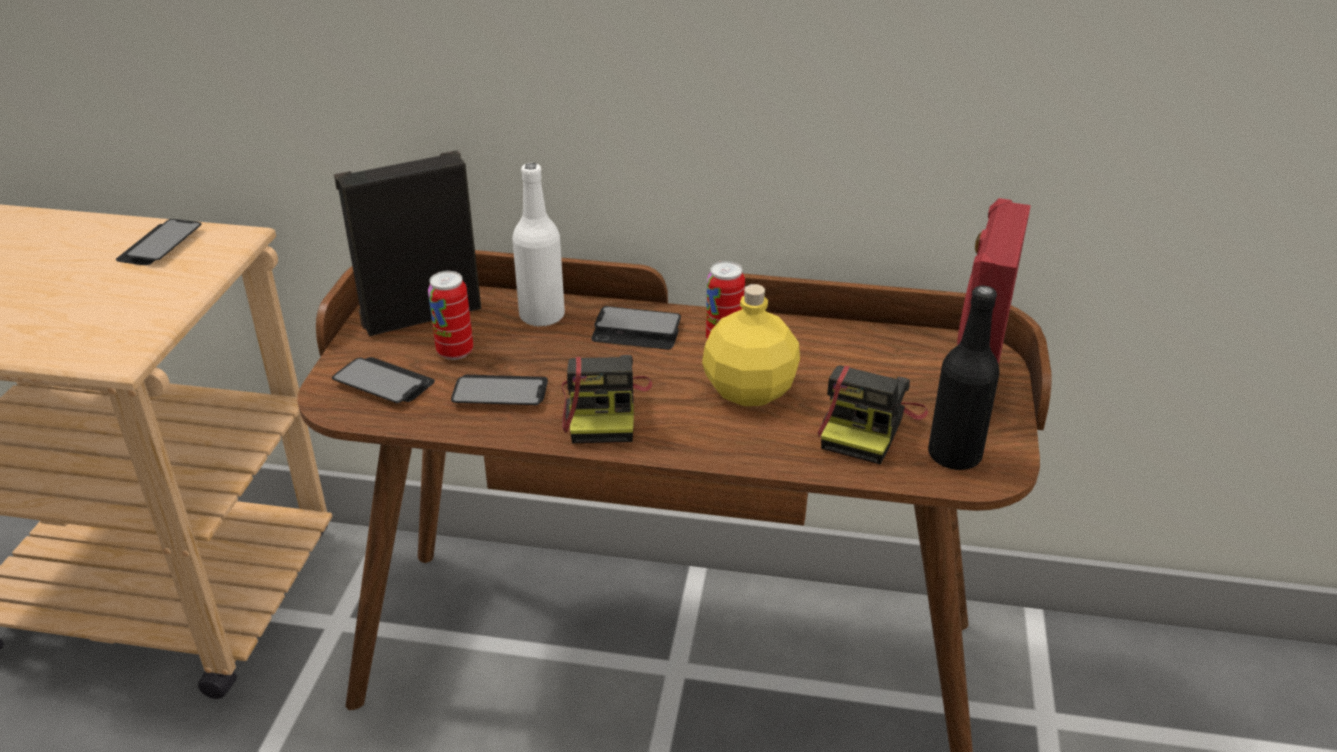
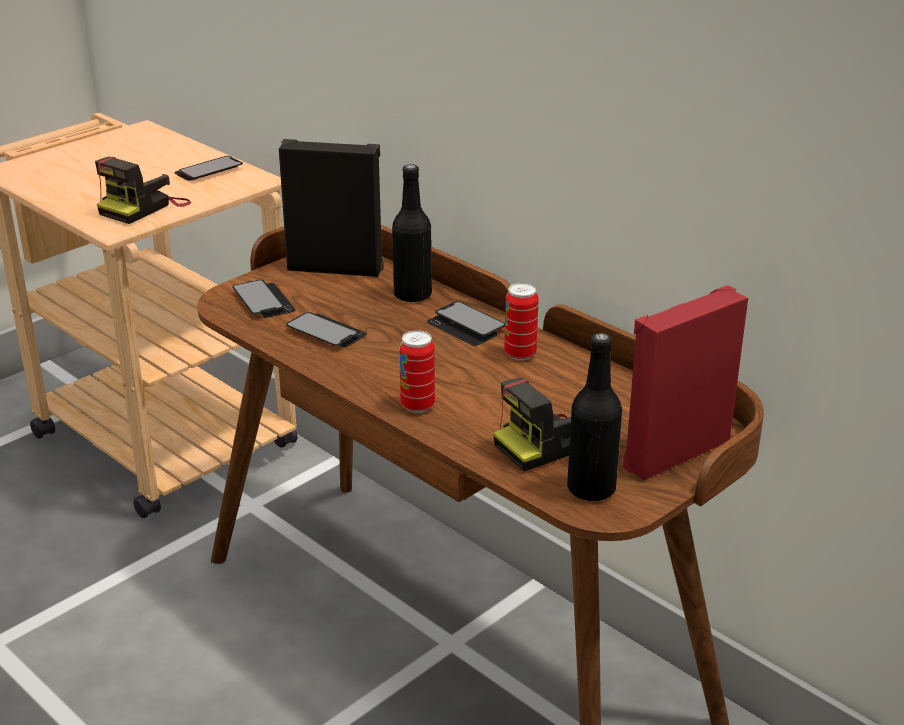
camera: 35 degrees right, 5 degrees down
can [428,271,473,360] -> can moved to [399,330,435,413]
white bottle [512,163,565,327] -> black bottle [392,164,432,302]
camera [562,355,652,443] -> camera moved to [95,157,191,224]
yellow bottle [702,284,800,406] -> none

